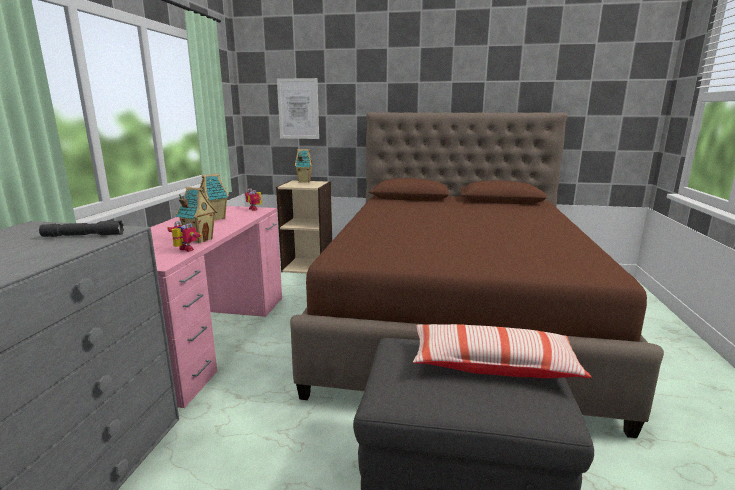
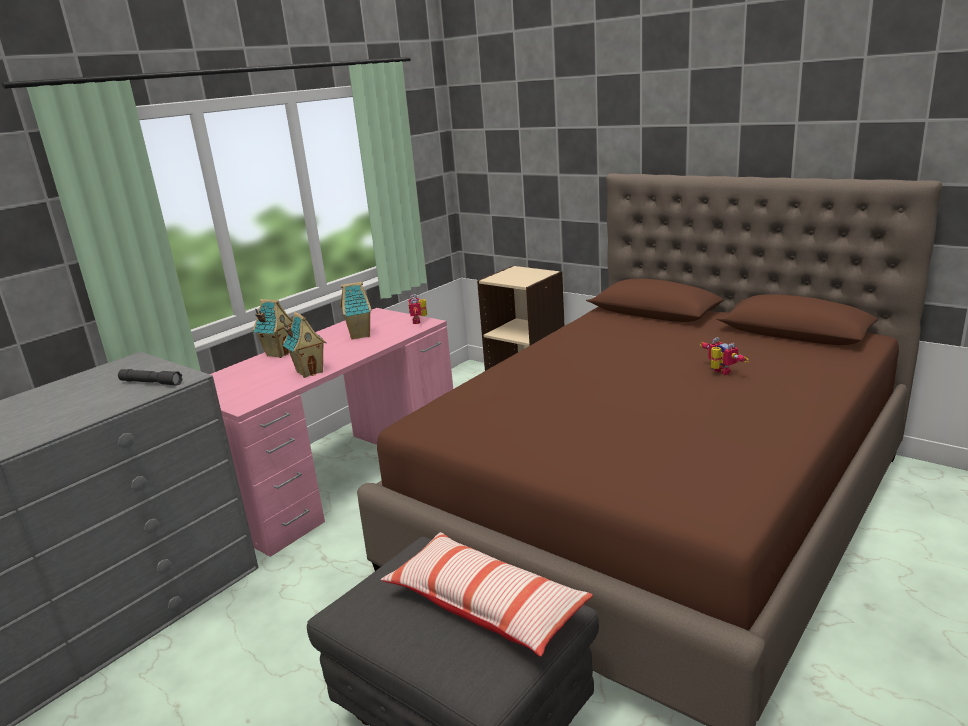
camera: 30 degrees right, 5 degrees up
toy robot [167,221,202,252] -> toy robot moved to [700,337,749,375]
picture [277,78,319,139] -> none
toy house [295,149,313,183] -> toy house moved to [253,299,293,358]

